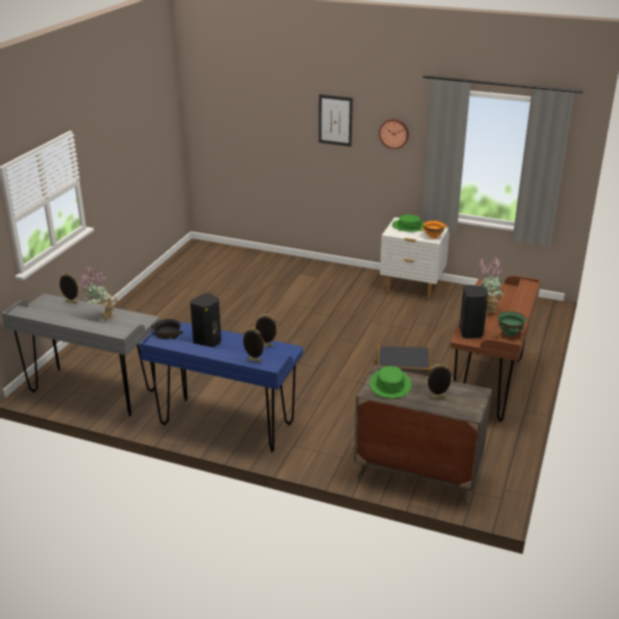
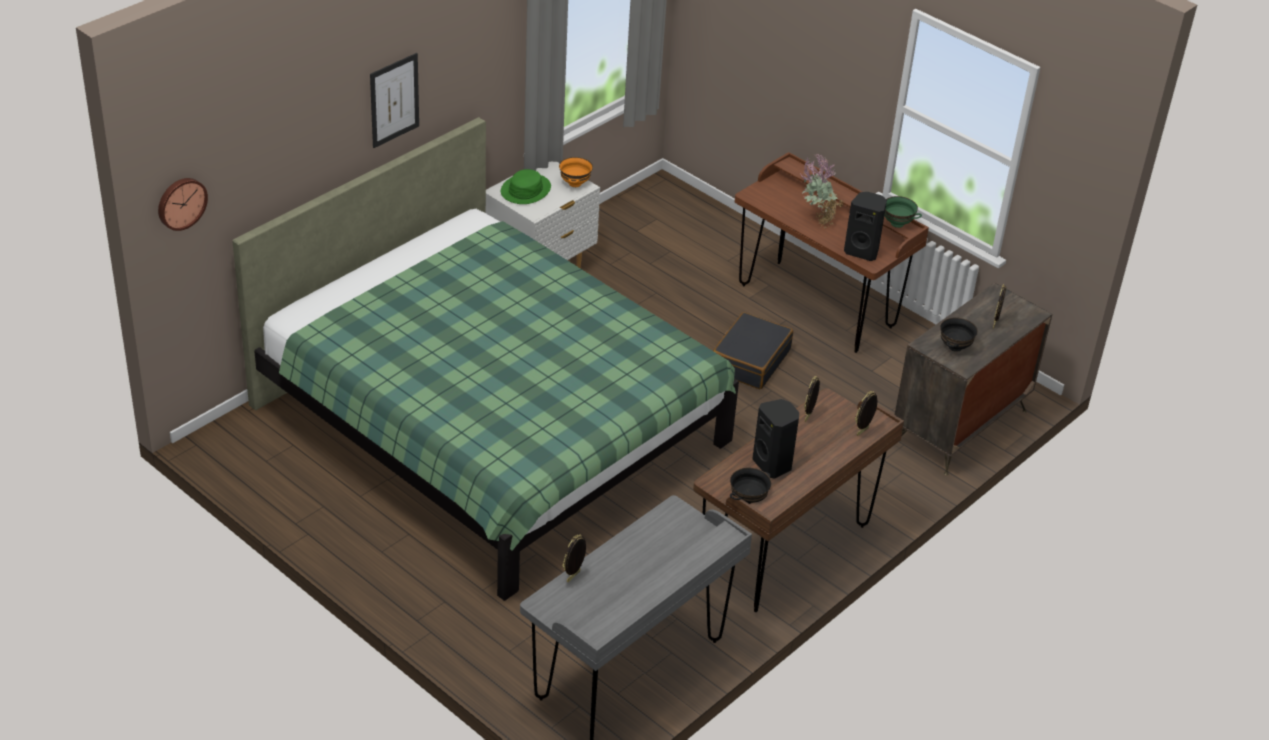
camera: 70 degrees left, 10 degrees up
potted plant [79,266,118,322] -> none
blue desk [139,321,303,452] -> brown desk [693,388,904,612]
green hat [370,366,411,398] -> black bowl [940,317,978,352]
wall clock [379,119,409,149] -> wall clock moved to [158,178,208,231]
none -> green bed [232,117,739,601]

